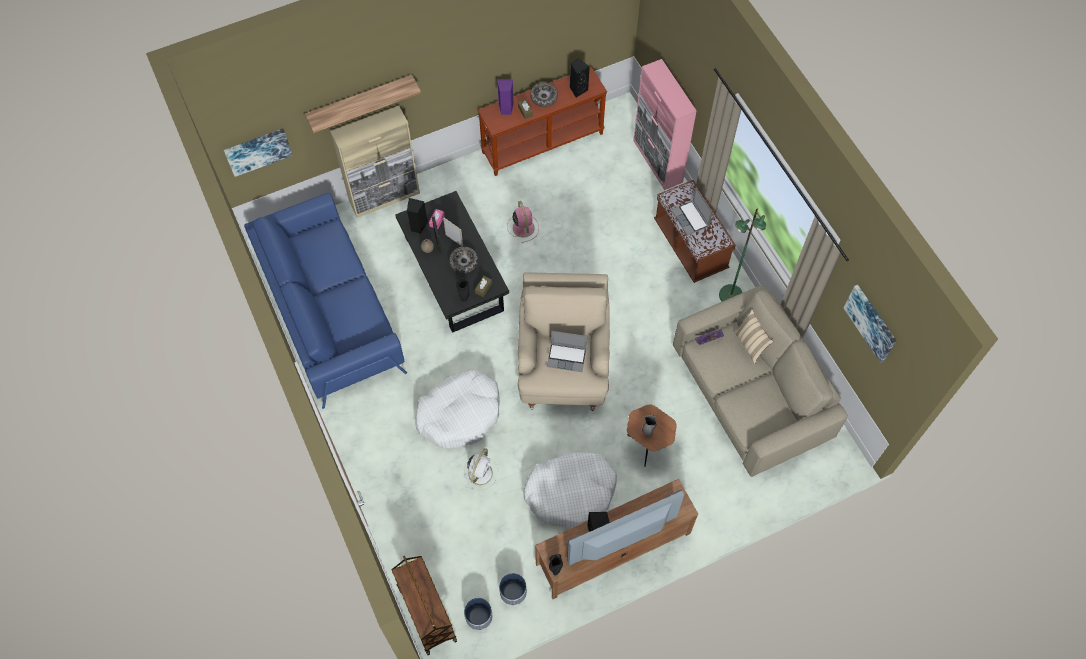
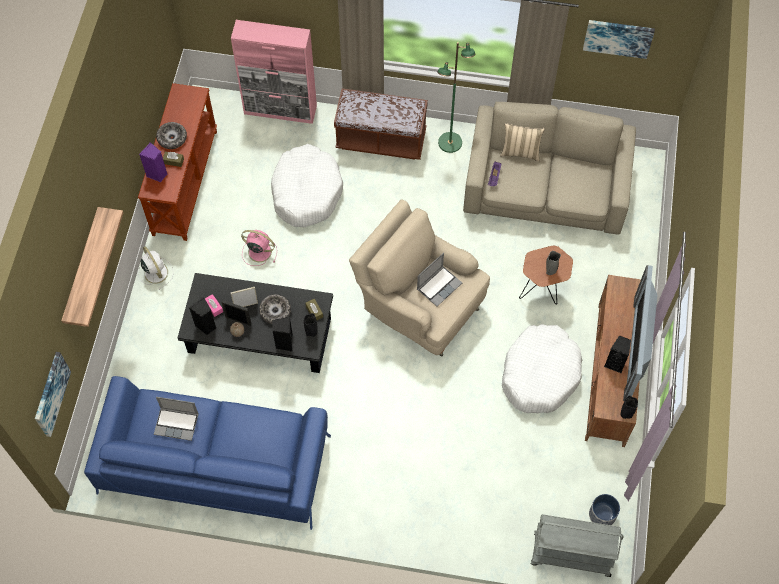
camera: 55 degrees left, 0 degrees up
beige cabinet [330,106,420,218] -> none
brown cart [391,556,457,655] -> grey cart [531,514,623,577]
white dog bed [416,369,500,449] -> white dog bed moved to [271,144,343,227]
white fan [464,448,498,490] -> white fan moved to [138,246,174,290]
planter [499,573,527,606] -> none
black speaker [570,59,590,98] -> black speaker moved to [272,317,293,352]
laptop [671,187,713,236] -> laptop moved to [154,397,198,441]

